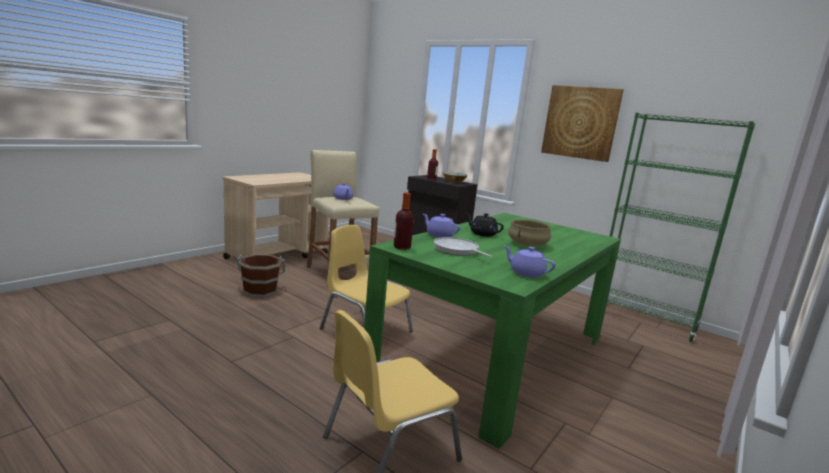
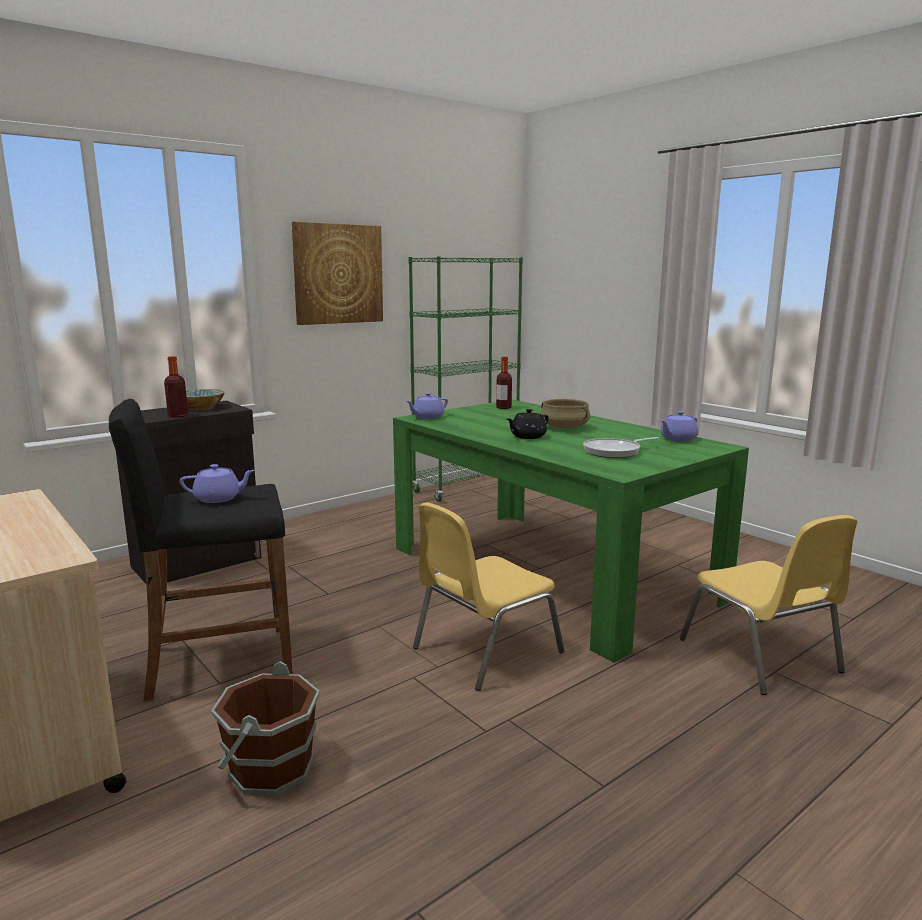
camera: 75 degrees left, 0 degrees up
beige stool [307,150,379,287] -> black stool [109,399,293,701]
bottle [394,192,414,250] -> bottle moved to [496,356,512,409]
purple teapot [423,214,460,238] -> purple teapot moved to [406,393,448,419]

